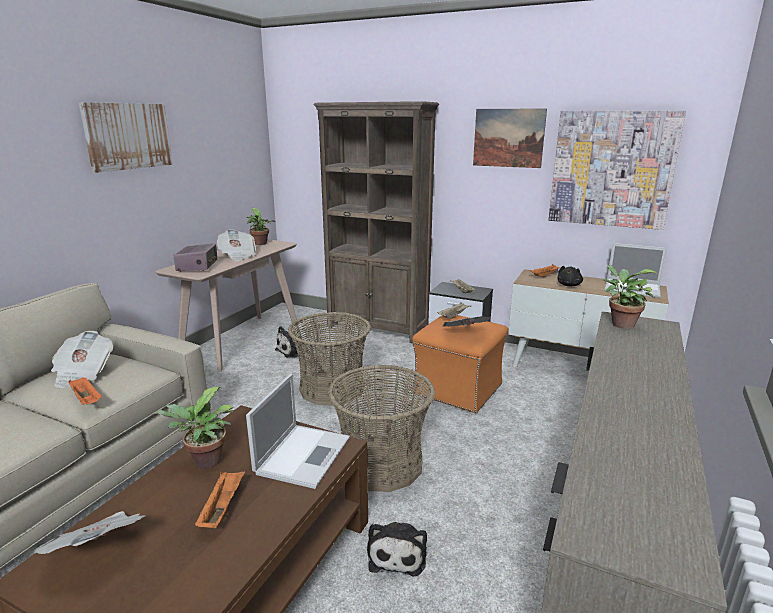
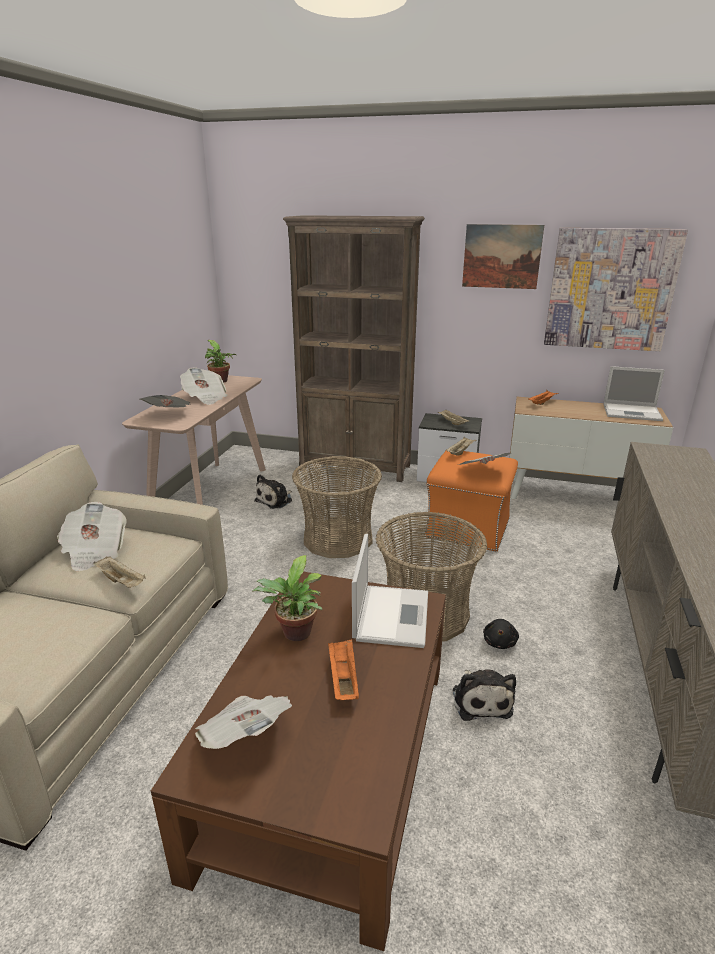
camera: 10 degrees left, 5 degrees up
orange tray [69,377,102,405] -> beige tray [93,556,146,588]
picture [79,102,173,173] -> none
radio [174,243,217,271] -> newspaper [139,395,190,407]
black plush toy [557,266,583,286] -> black plush toy moved to [483,619,519,649]
potted plant [603,265,658,329] -> none

